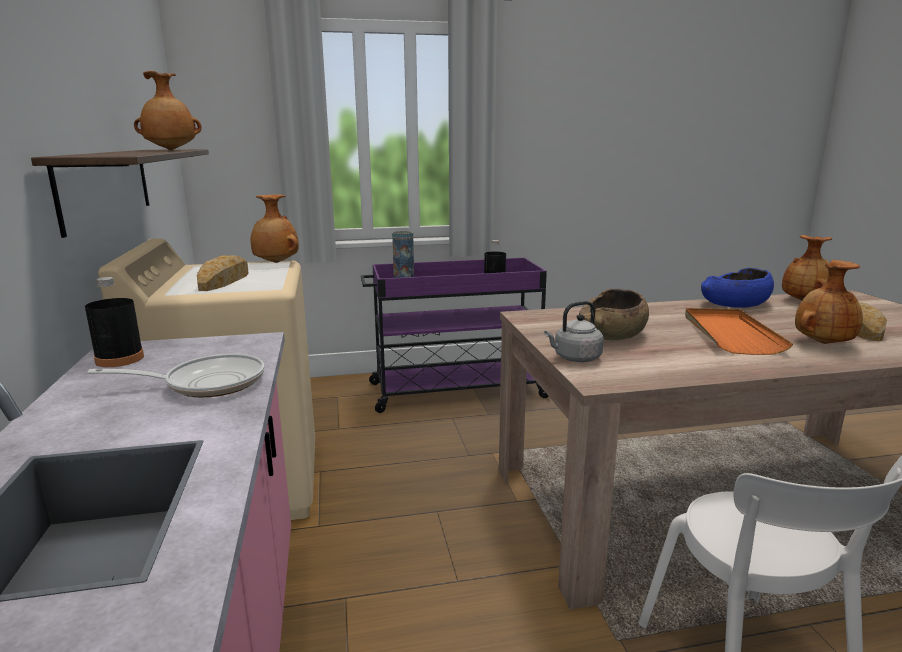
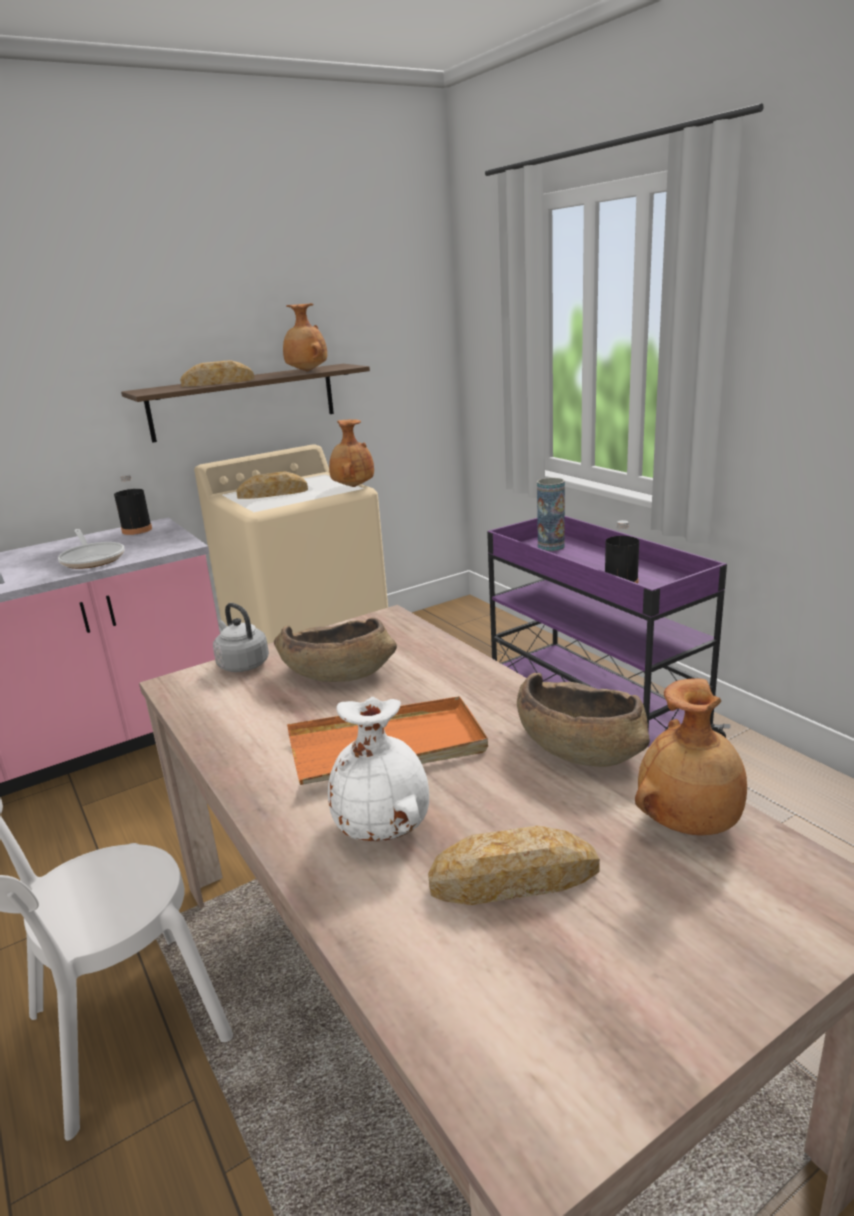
camera: 70 degrees right, 5 degrees up
blue bowl [701,268,774,308] -> brown bowl [517,673,650,767]
brown vase [795,260,863,344] -> white vase [328,697,429,841]
none -> bread [180,360,255,387]

